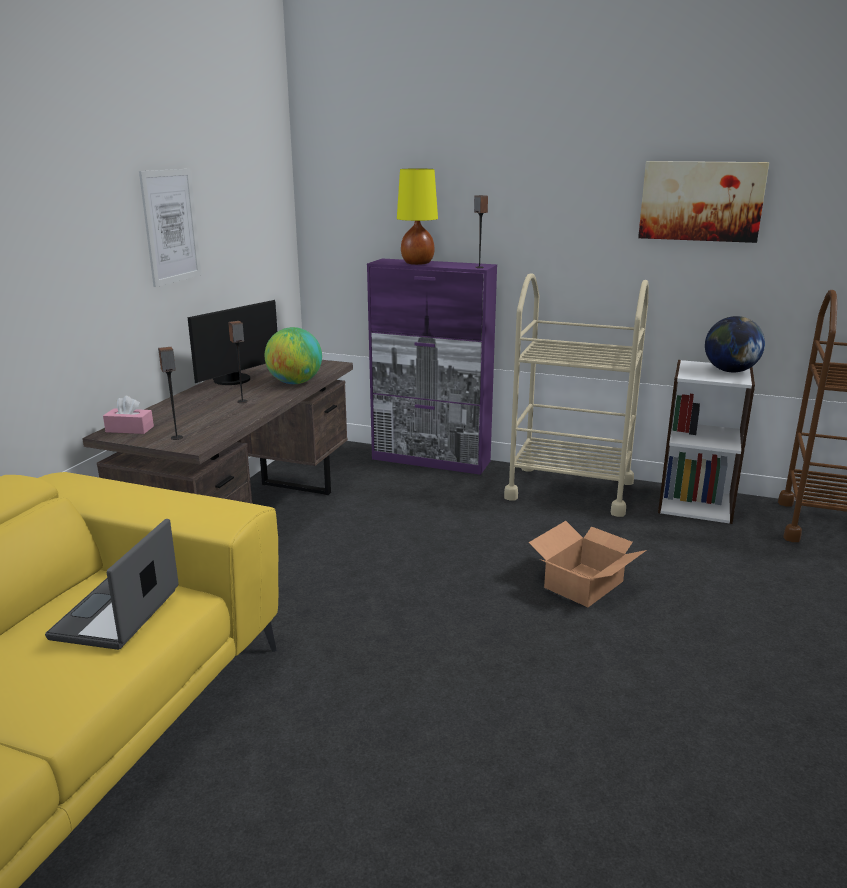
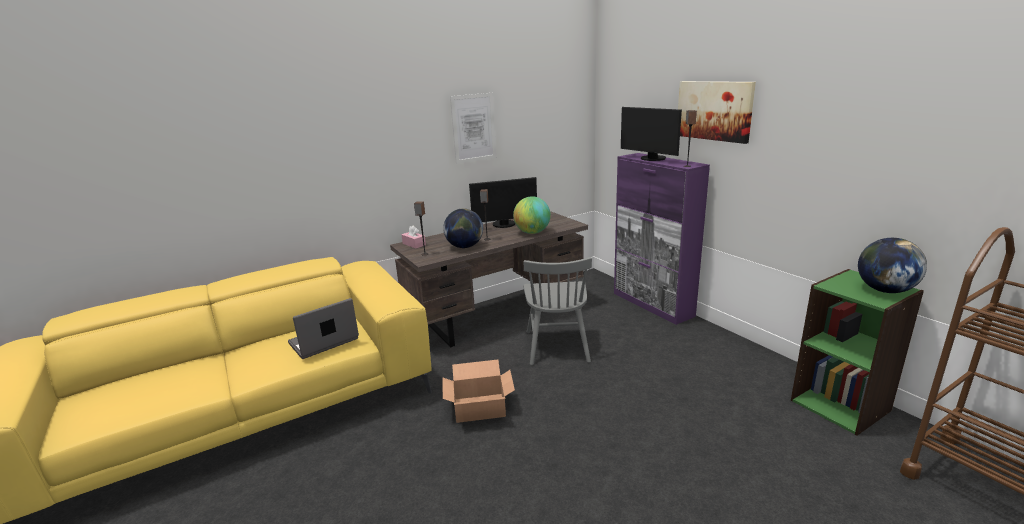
camera: 40 degrees right, 0 degrees up
yellow table lamp [397,169,438,265] -> monitor [621,107,682,161]
beige cart [504,274,649,517] -> none
cardboard box [529,521,647,607] -> cardboard box moved to [443,360,515,423]
picture [638,161,769,243] -> picture moved to [678,81,756,144]
white bookcase [658,360,755,524] -> green bookcase [791,269,924,436]
none -> globe [443,209,483,248]
none -> grey chair [523,257,592,365]

